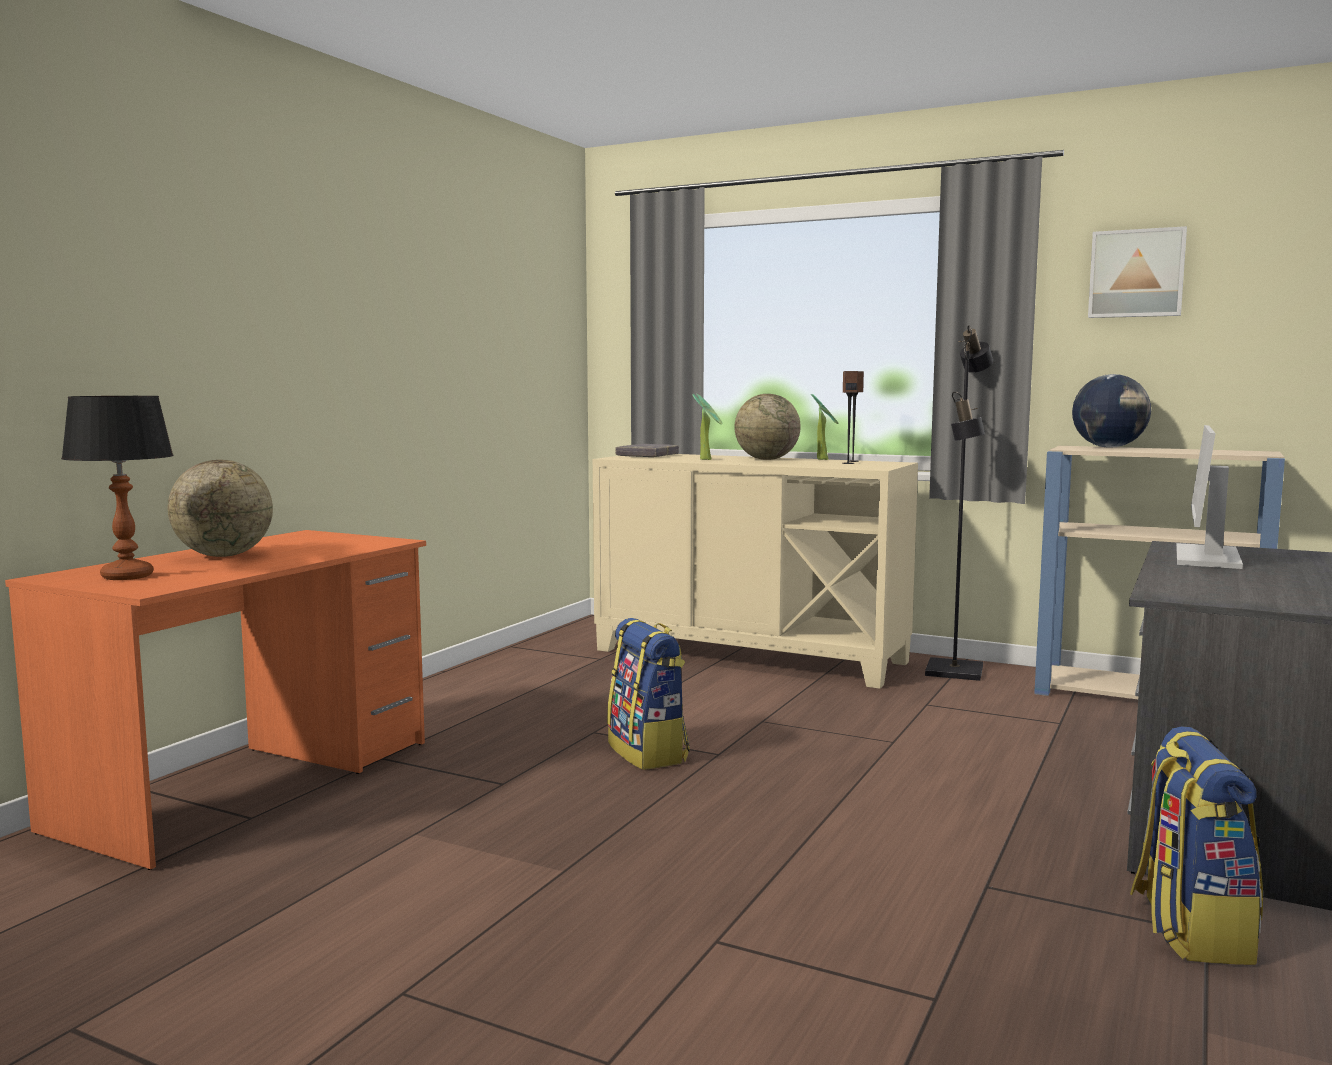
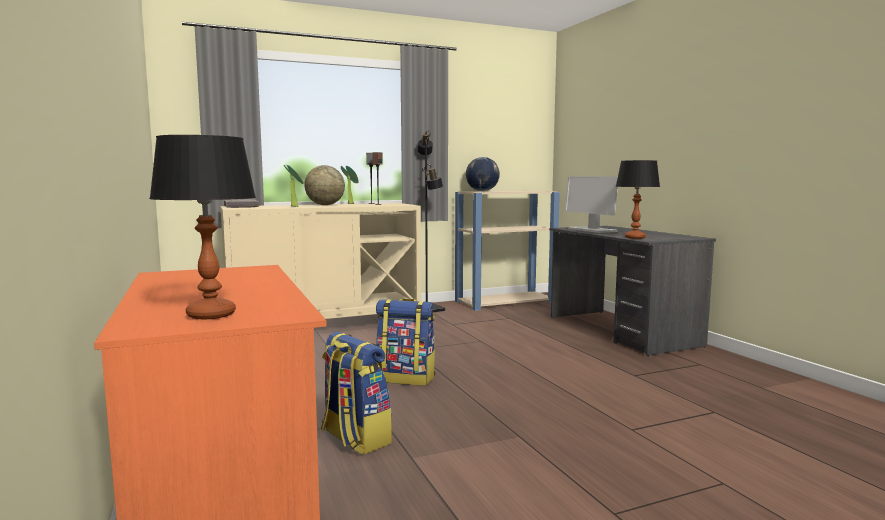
camera: 50 degrees left, 0 degrees up
globe [168,460,273,557] -> none
picture [1088,226,1187,318] -> none
backpack [1130,726,1263,965] -> backpack moved to [321,332,392,454]
none -> table lamp [616,160,660,239]

